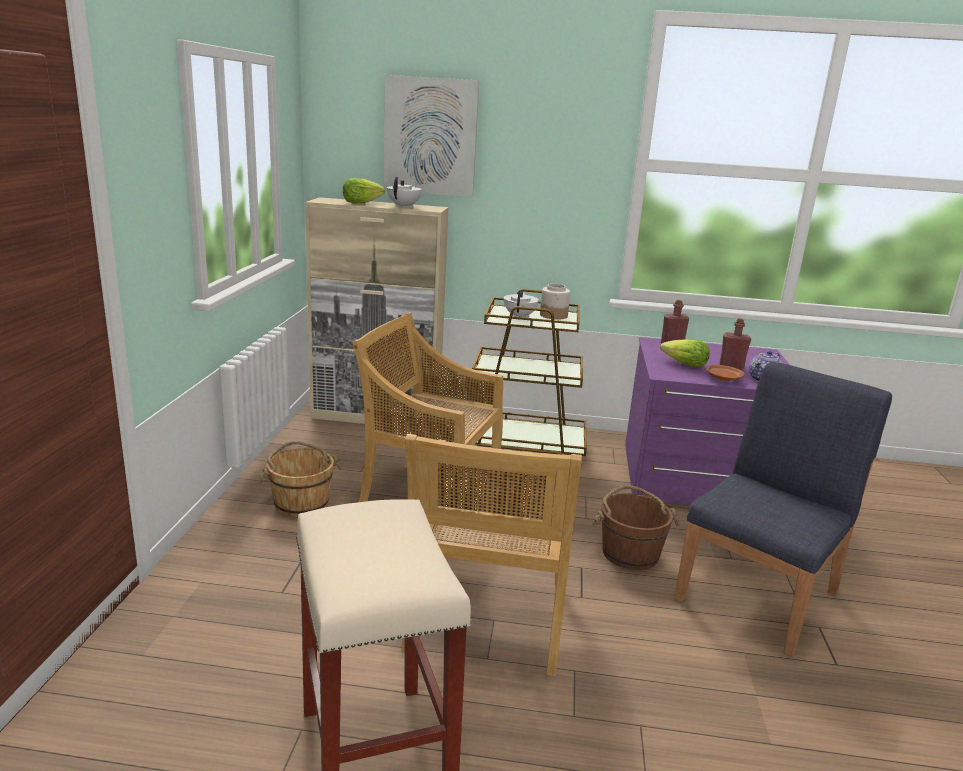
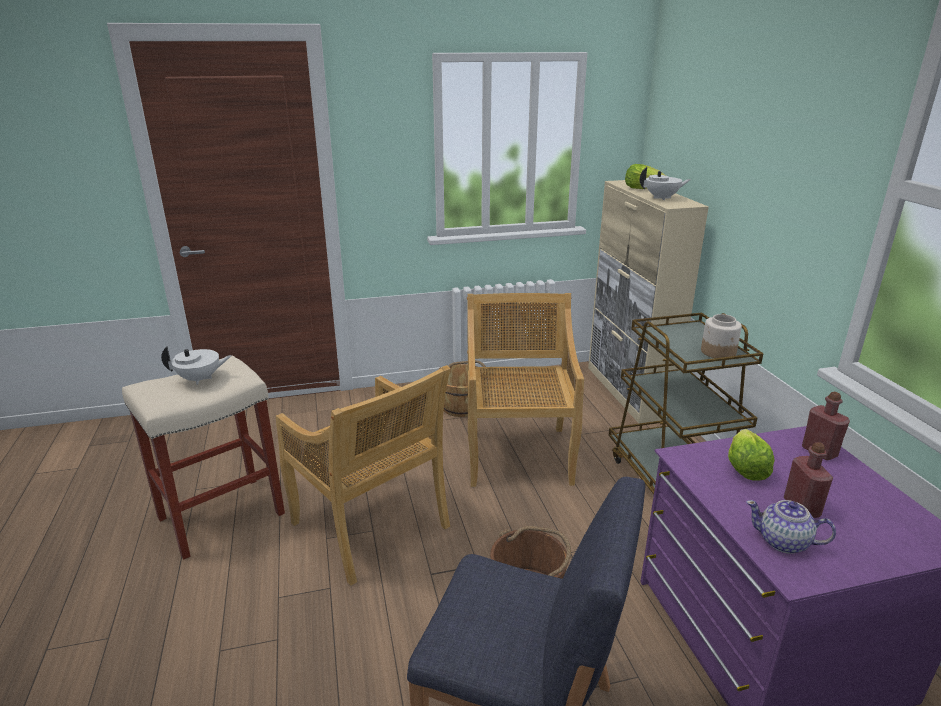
camera: 70 degrees right, 5 degrees up
picture [384,75,479,197] -> none
beige chair [401,434,582,676] -> beige chair turned 120 degrees counterclockwise [276,365,450,586]
white teapot [504,290,539,318] -> white teapot moved to [161,346,232,385]
brown plate [706,365,745,381] -> none

